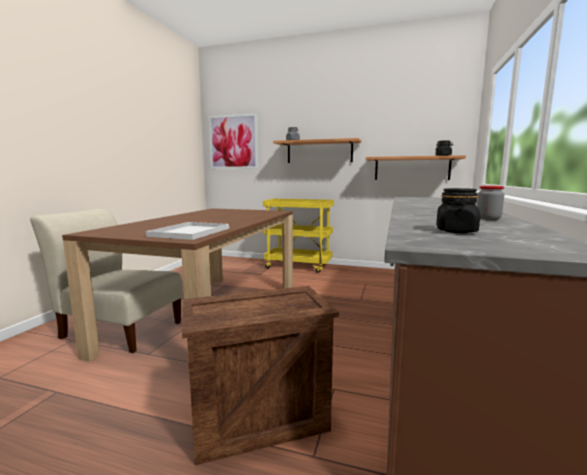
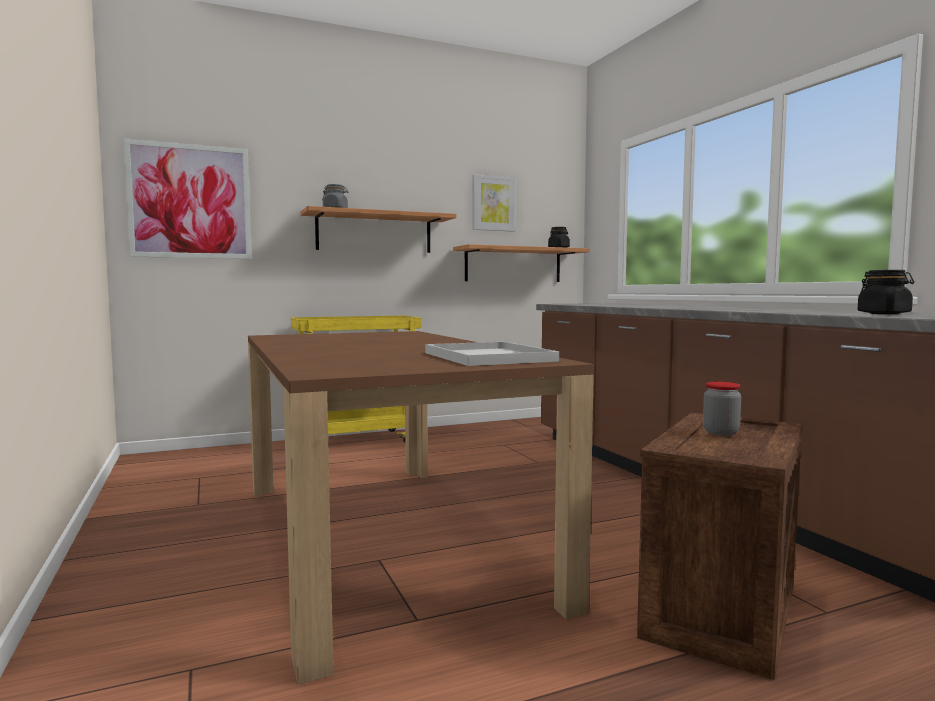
camera: 40 degrees left, 5 degrees down
beige chair [30,209,183,353] -> none
jar [477,186,504,220] -> jar moved to [703,382,741,436]
none -> picture [472,174,516,232]

